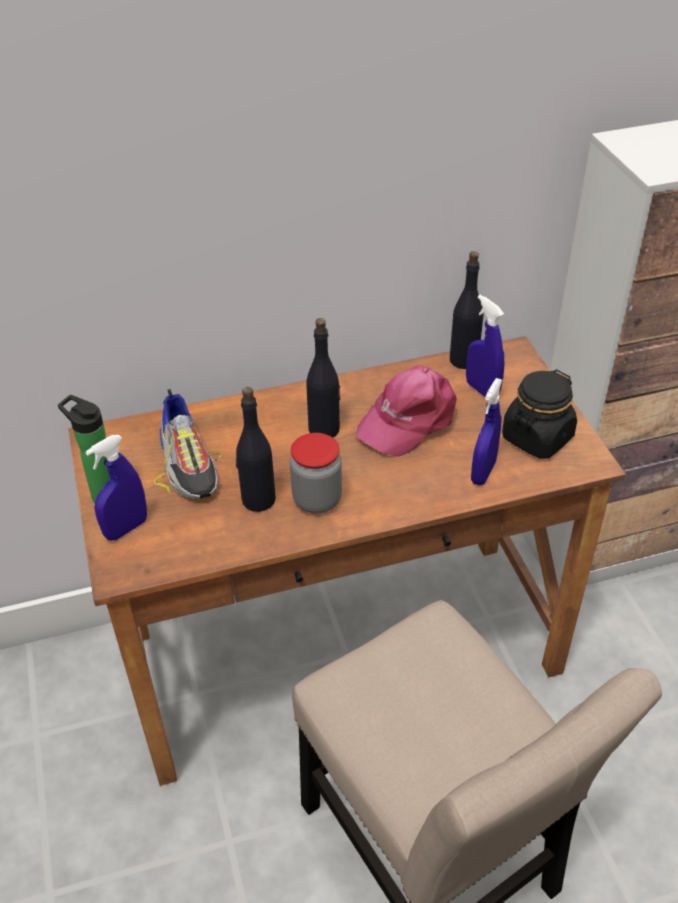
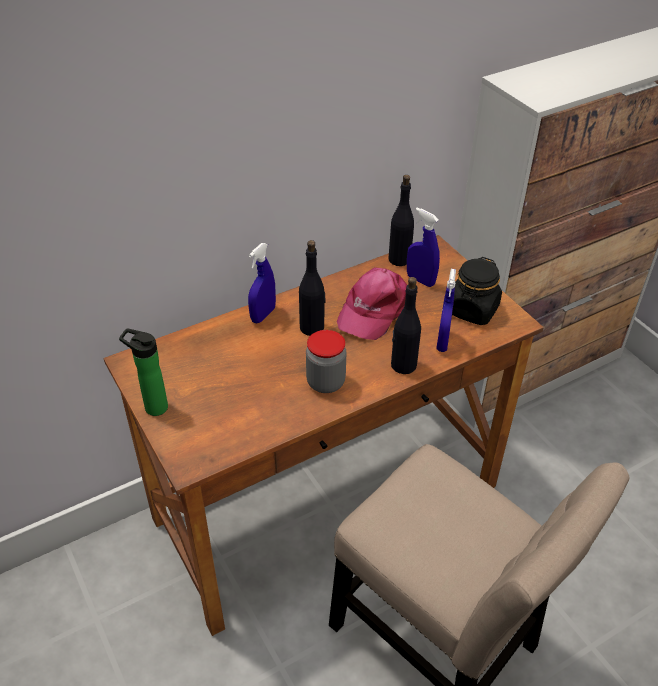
camera: 15 degrees left, 0 degrees up
blue spray bottle [85,435,147,541] -> blue spray bottle moved to [248,243,276,323]
shoe [154,389,221,499] -> none
black bottle [236,387,276,512] -> black bottle moved to [391,277,421,374]

